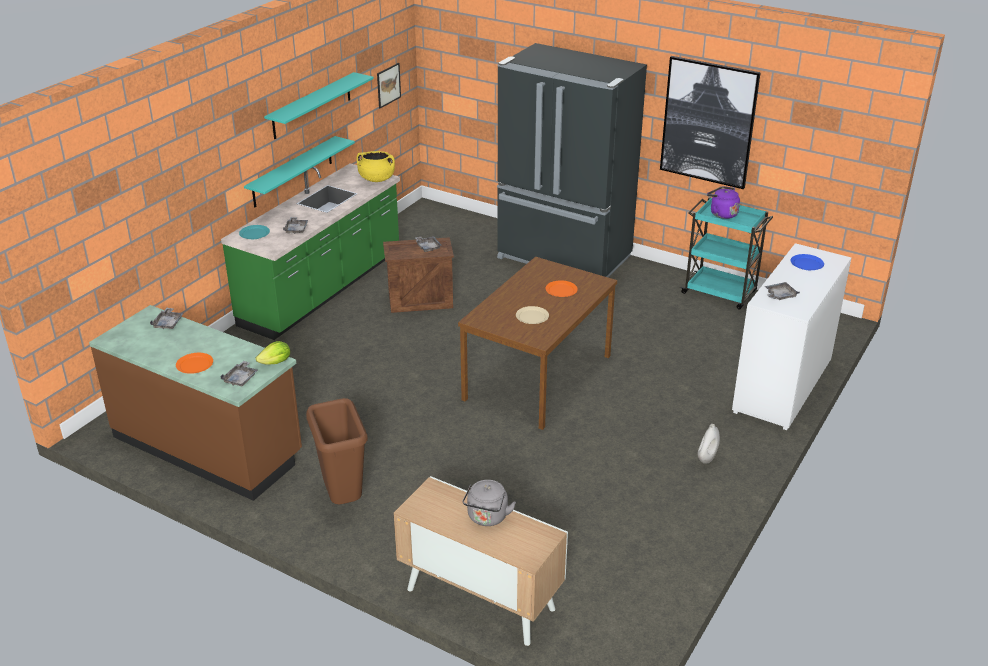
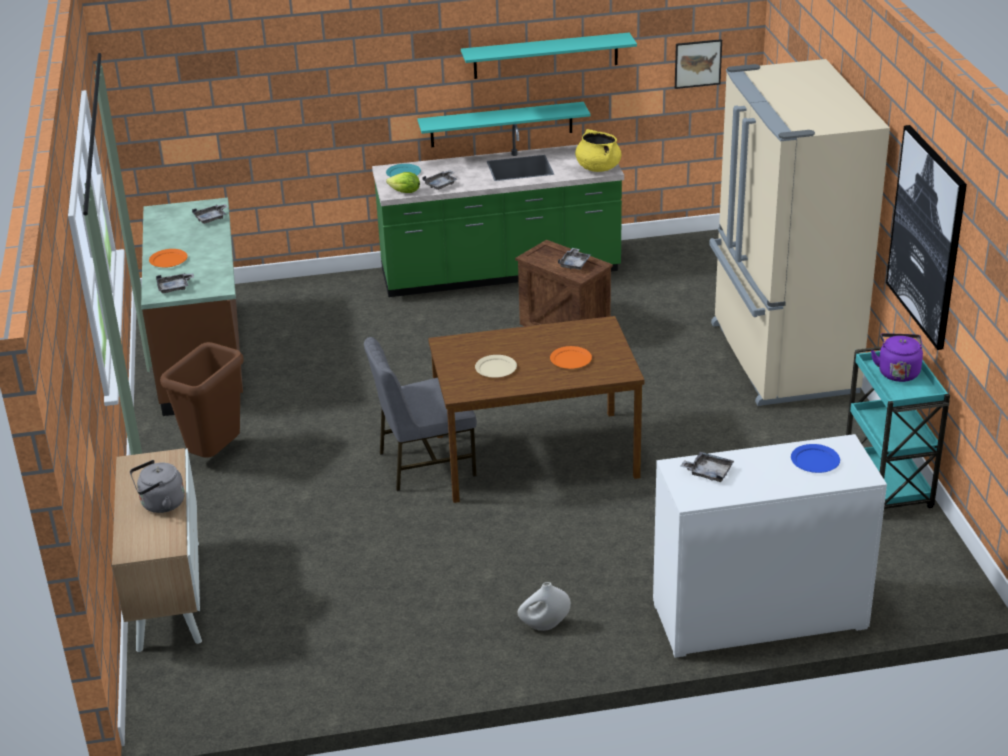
camera: 50 degrees right, 0 degrees up
lettuce [256,341,290,365] -> lettuce moved to [386,172,420,193]
black fridge [497,43,647,277] -> beige fridge [709,59,890,406]
none -> grey chair [364,337,477,491]

